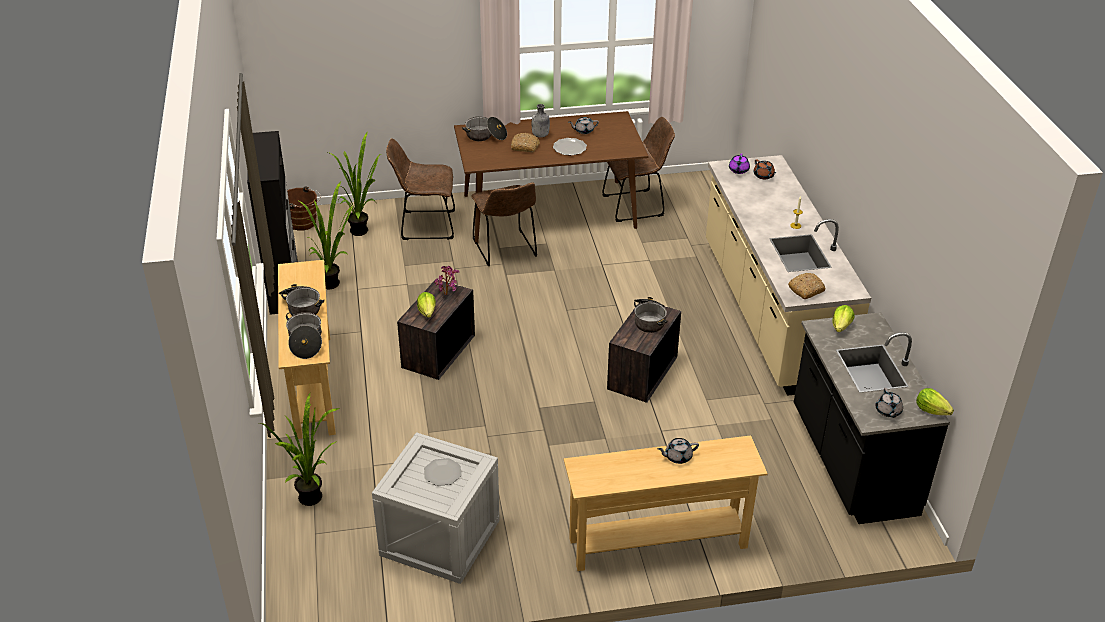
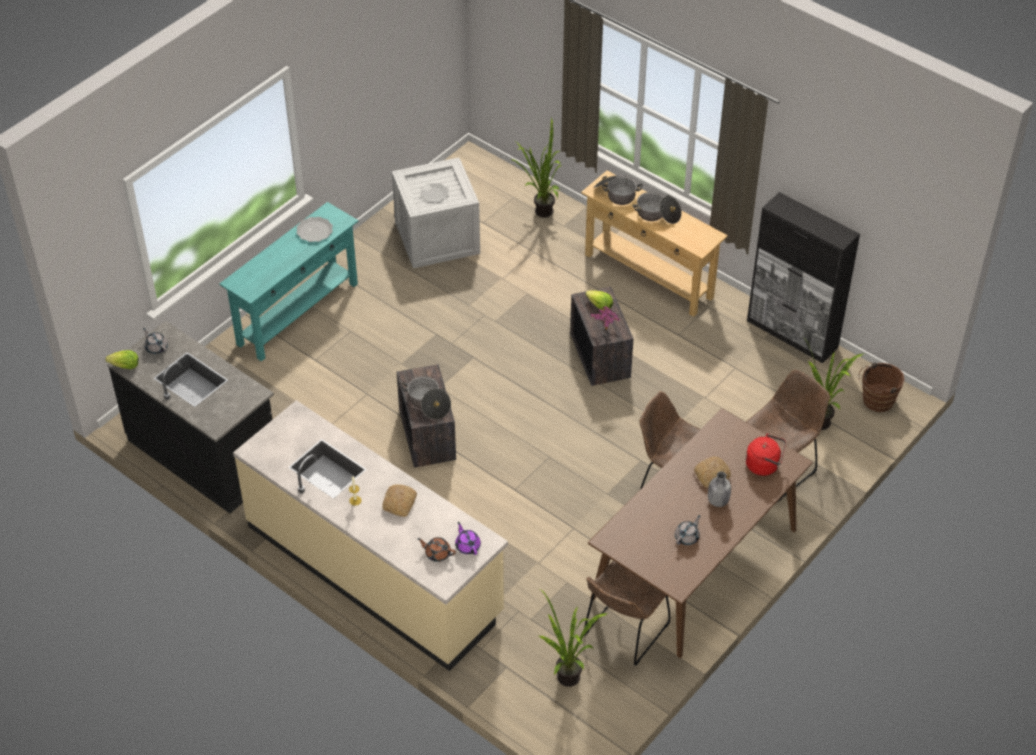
camera: 140 degrees right, 10 degrees up
potted plant [297,182,353,289] -> potted plant moved to [539,589,608,687]
cooking pot [462,117,507,141] -> red kettle [746,433,786,476]
plate [553,138,587,155] -> plate moved to [296,217,333,242]
beige console table [564,435,768,571] -> turquoise console table [219,202,358,361]
grey teapot [658,438,699,464] -> none
bread [788,273,825,299] -> bread moved to [382,484,417,517]
lettuce [832,305,855,332] -> none

